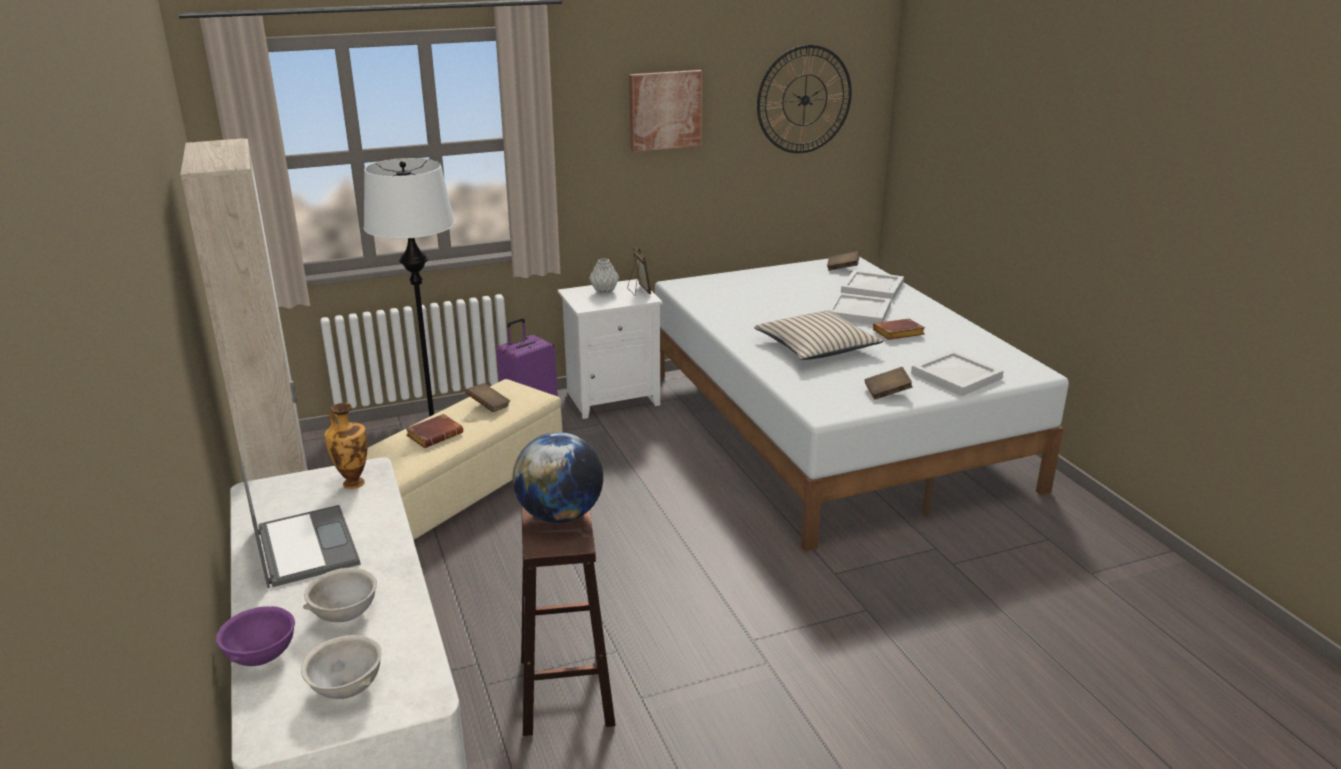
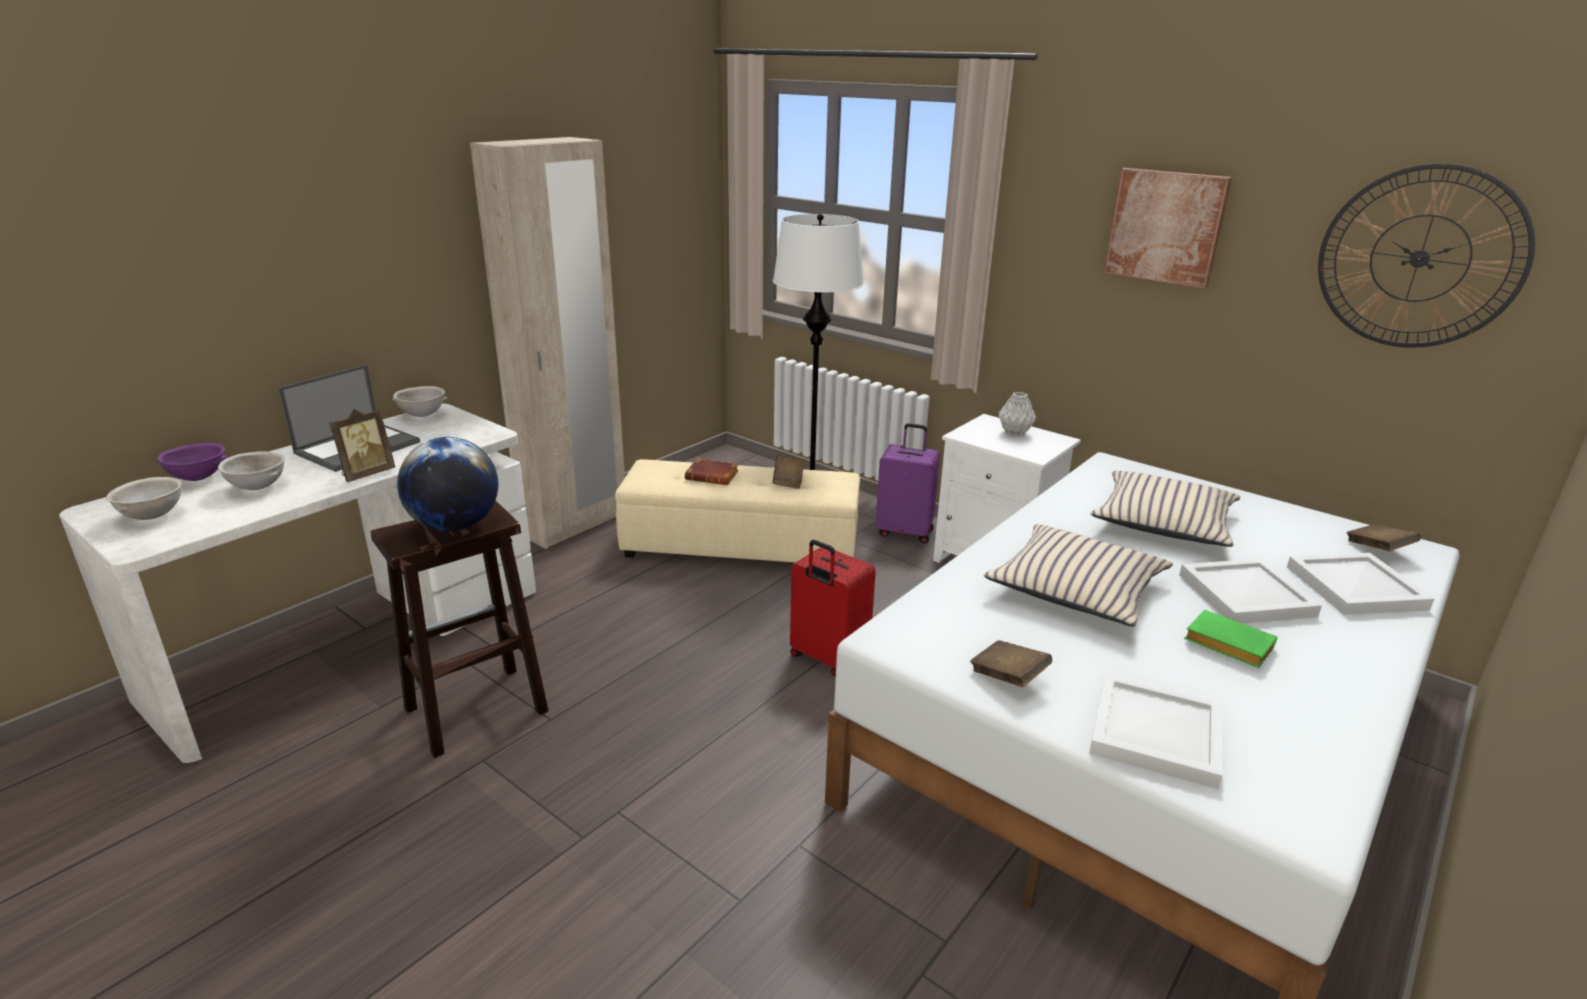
camera: 60 degrees right, 0 degrees up
vase [324,403,368,489] -> none
picture frame [627,248,651,296] -> picture frame moved to [329,409,395,482]
brown book [873,319,925,340] -> green book [1184,610,1277,668]
none -> grey bowl [392,386,448,417]
none -> red suitcase [790,540,876,676]
none -> beige pillow [1091,471,1240,547]

